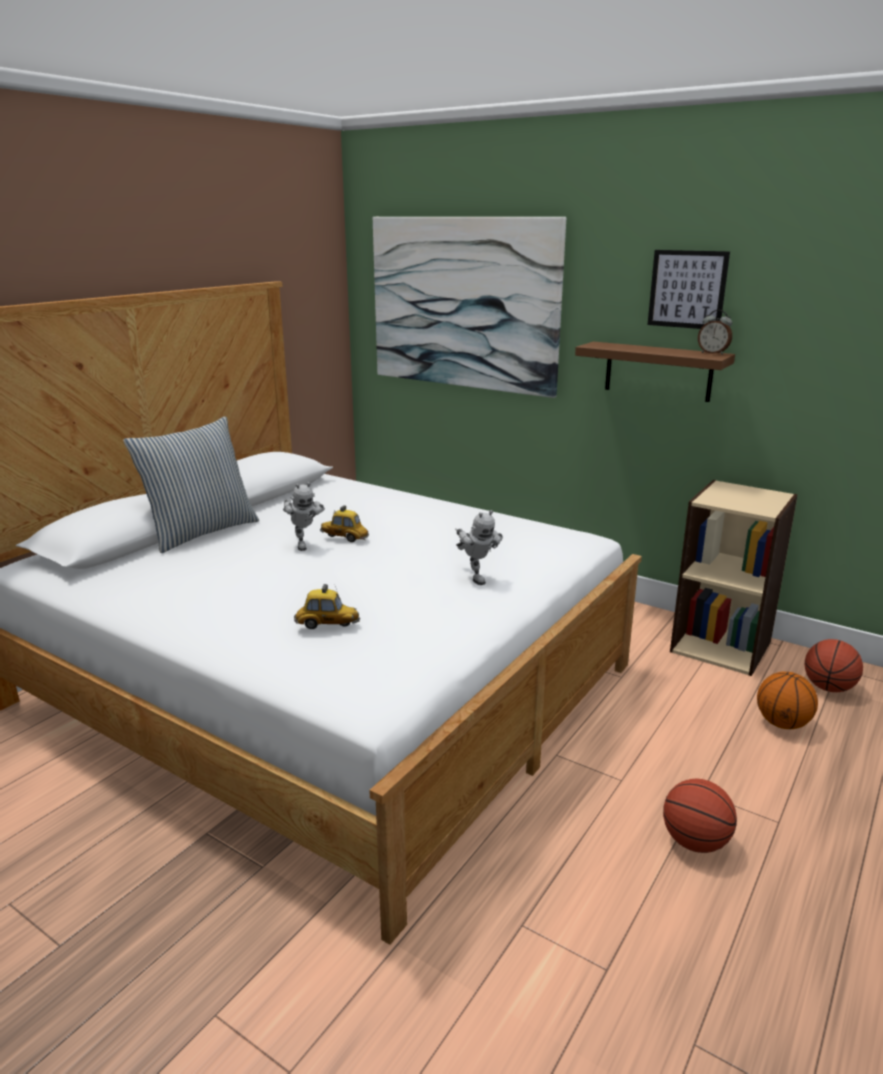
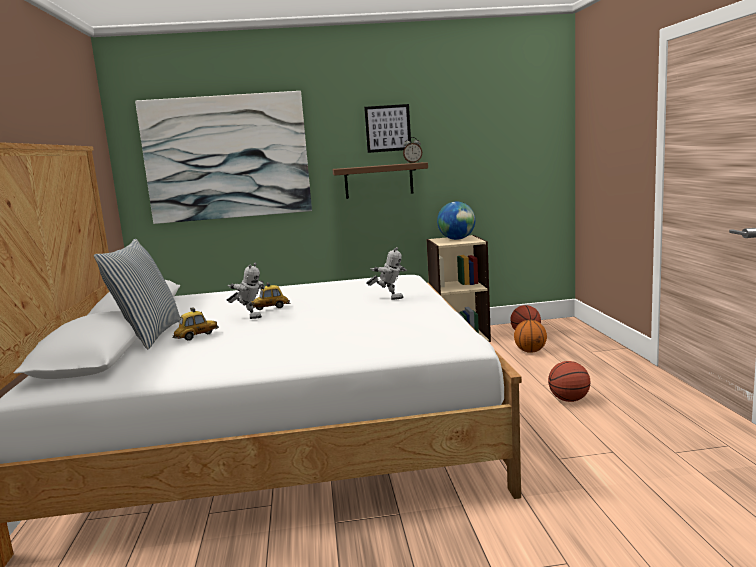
camera: 40 degrees left, 10 degrees down
toy car [294,584,360,629] -> toy car moved to [172,307,219,341]
none -> globe [437,201,475,240]

